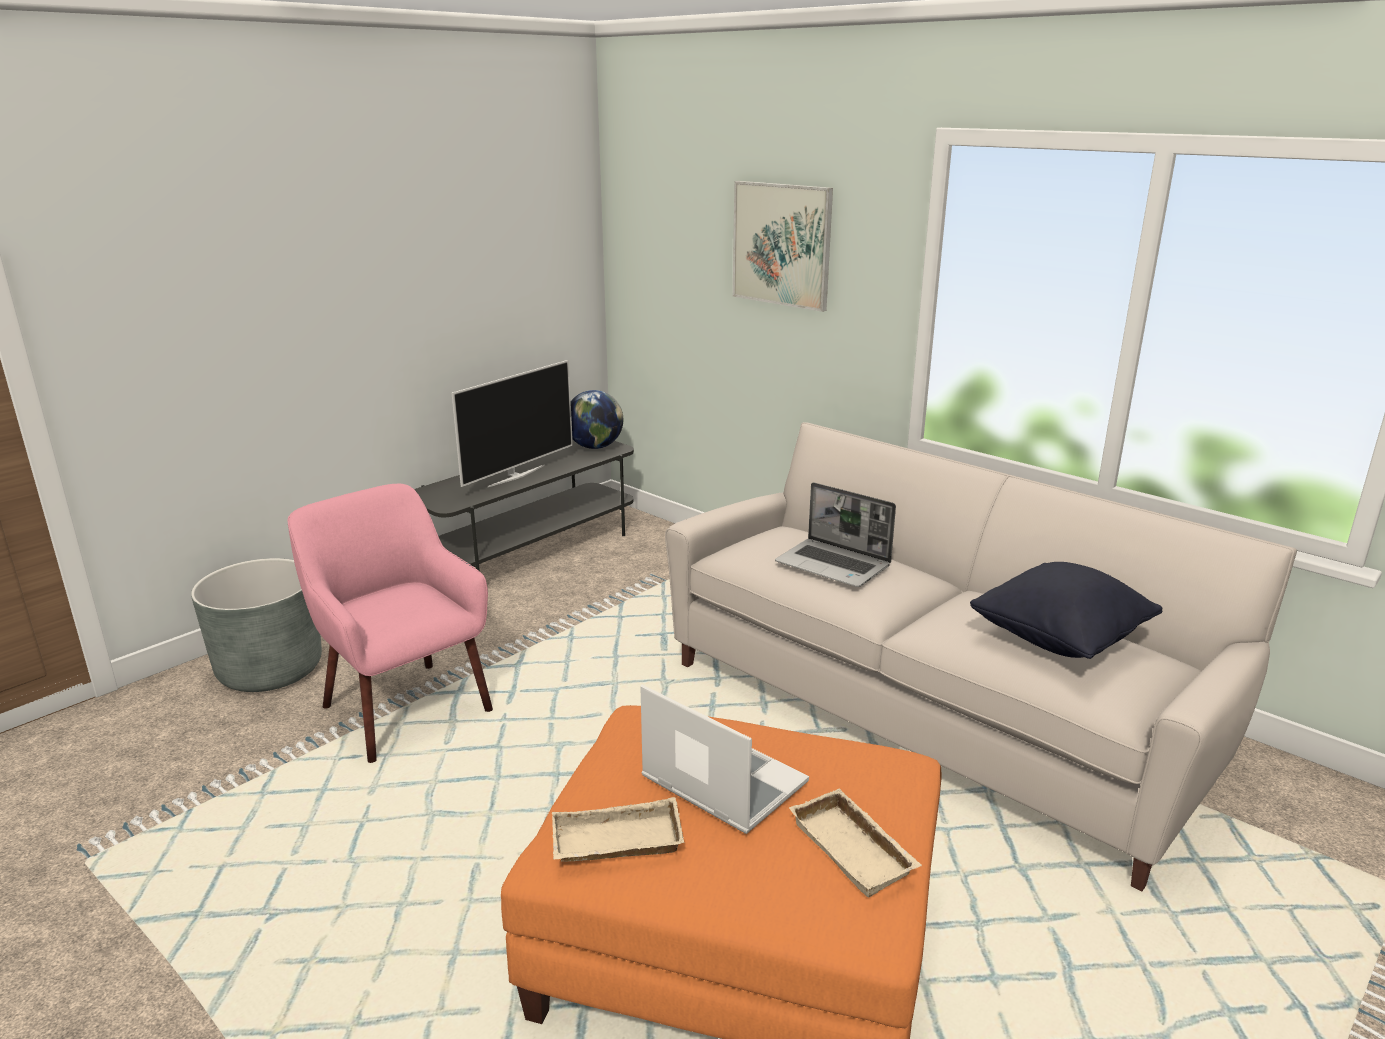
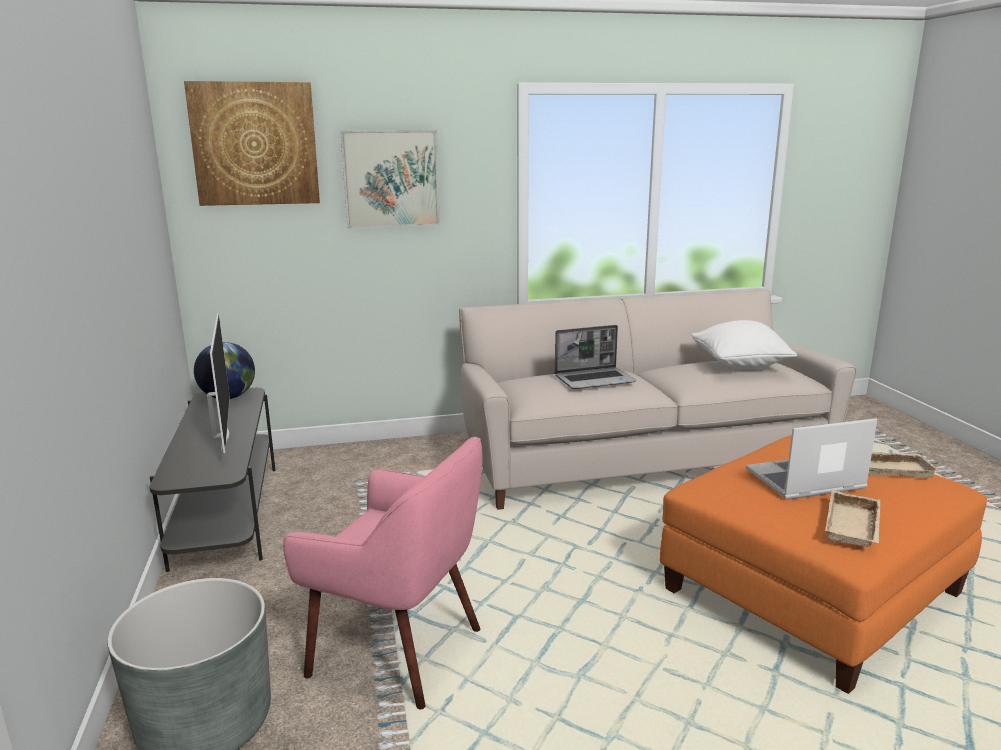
camera: 55 degrees left, 5 degrees down
pink armchair [287,484,493,763] -> pink armchair turned 150 degrees counterclockwise [283,437,482,710]
black pillow [970,562,1162,659] -> white pillow [691,320,797,369]
none -> picture [184,81,320,206]

